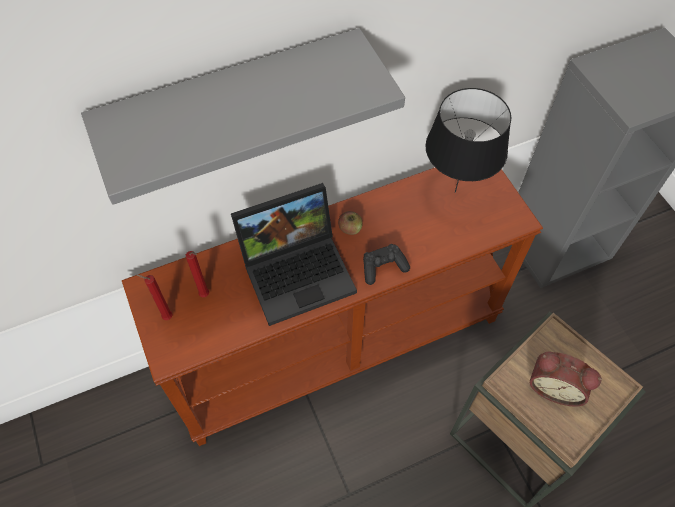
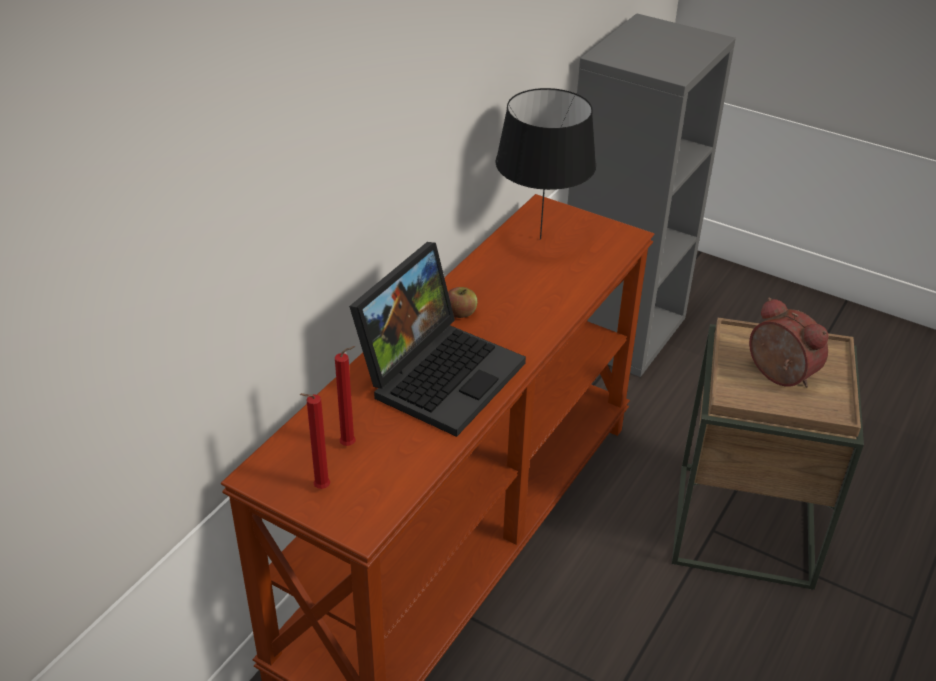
camera: 35 degrees left, 20 degrees down
grey shelf [81,28,405,205] -> none
black game controller [363,244,410,285] -> none
alarm clock [530,352,602,407] -> alarm clock turned 120 degrees counterclockwise [749,298,828,387]

